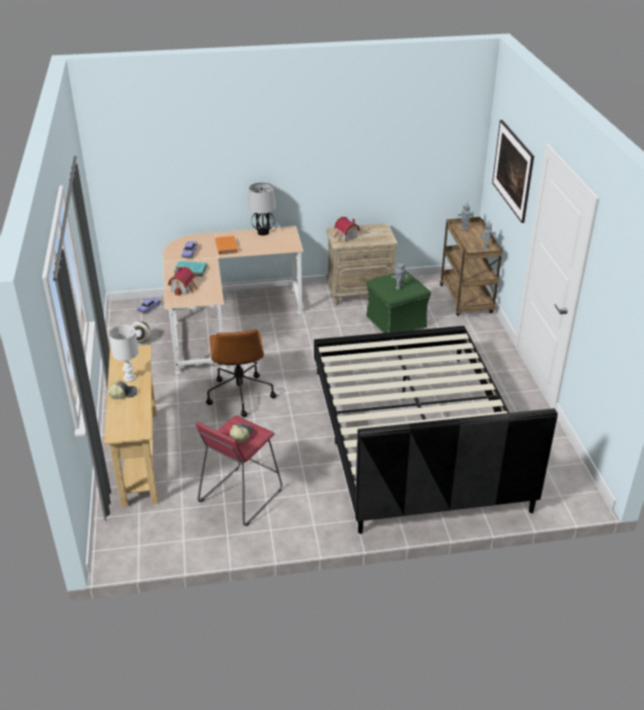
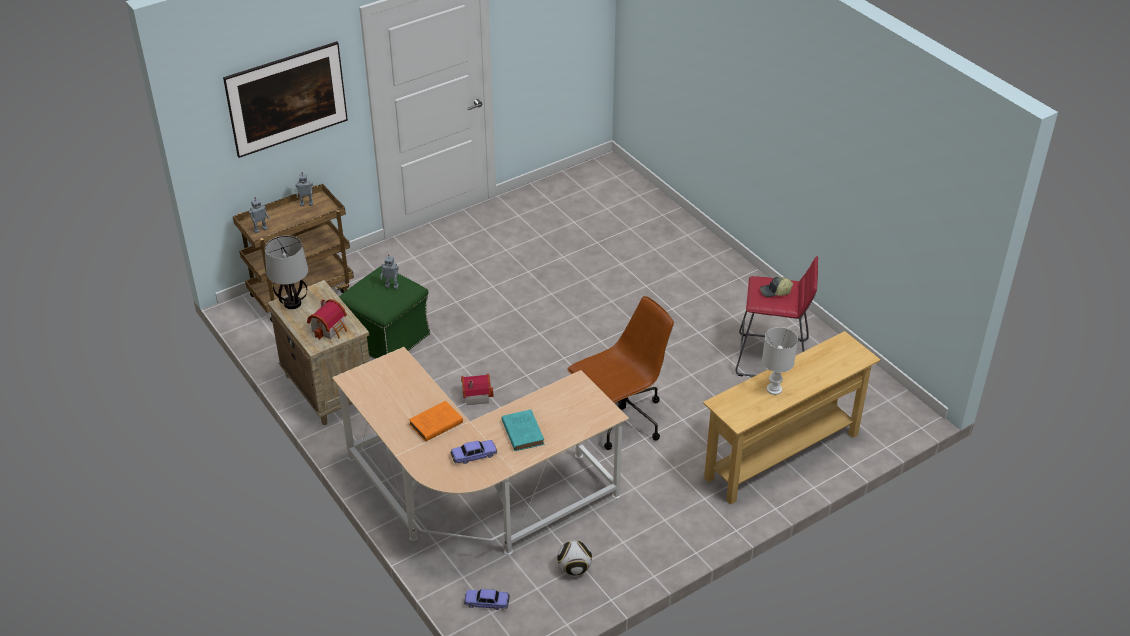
camera: 115 degrees left, 5 degrees up
cap [107,381,137,399] -> none
toy house [168,267,197,296] -> toy house moved to [461,374,494,405]
table lamp [248,182,276,235] -> table lamp moved to [265,236,308,309]
black bed [314,326,558,534] -> none

